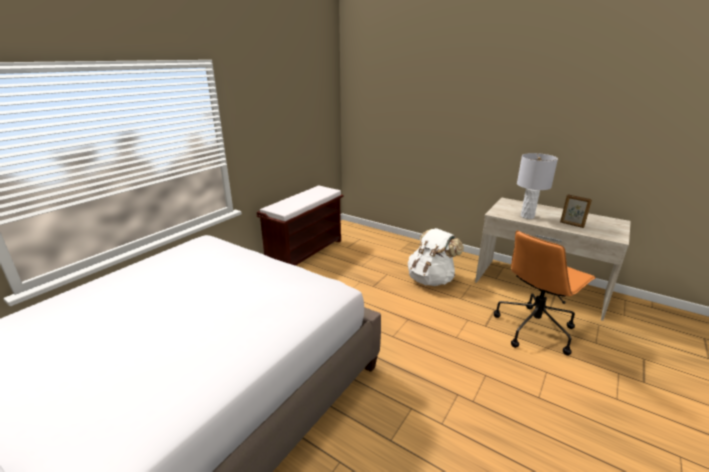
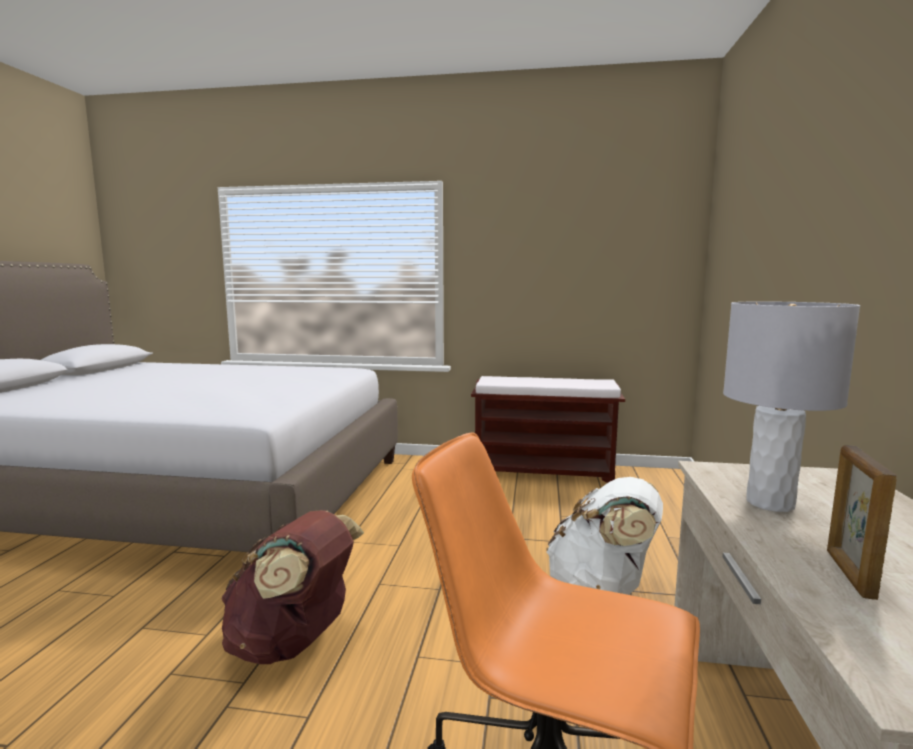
camera: 65 degrees right, 15 degrees down
none -> brown backpack [221,510,364,664]

